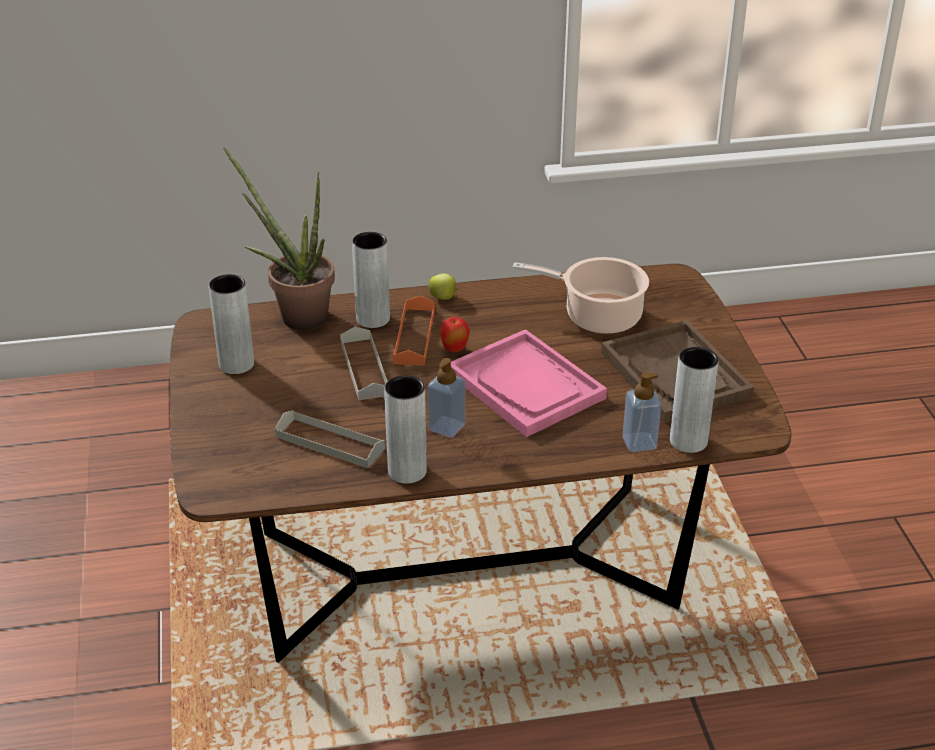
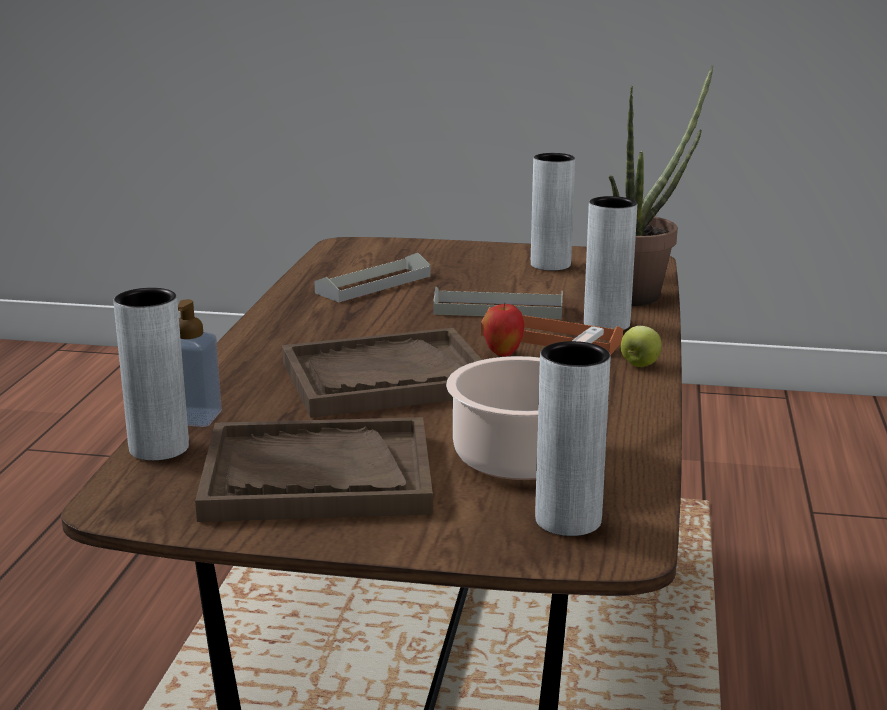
camera: 110 degrees right, 15 degrees down
grey vase [384,375,427,484] -> grey vase moved to [535,341,611,536]
soap dispenser [428,358,465,438] -> none
pink tray [451,329,607,437] -> brown tray [282,328,482,418]

